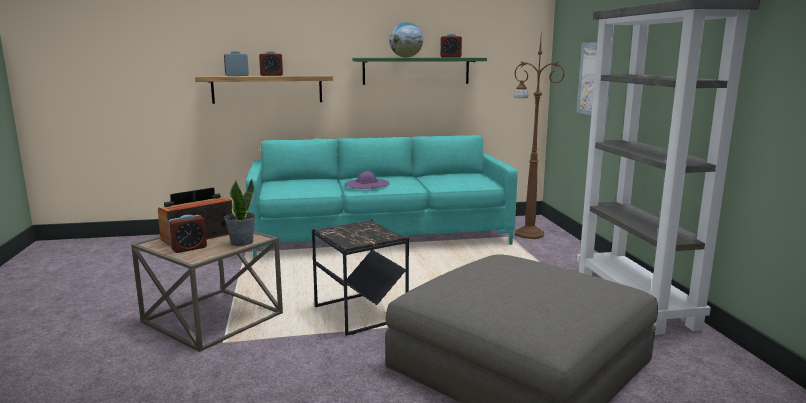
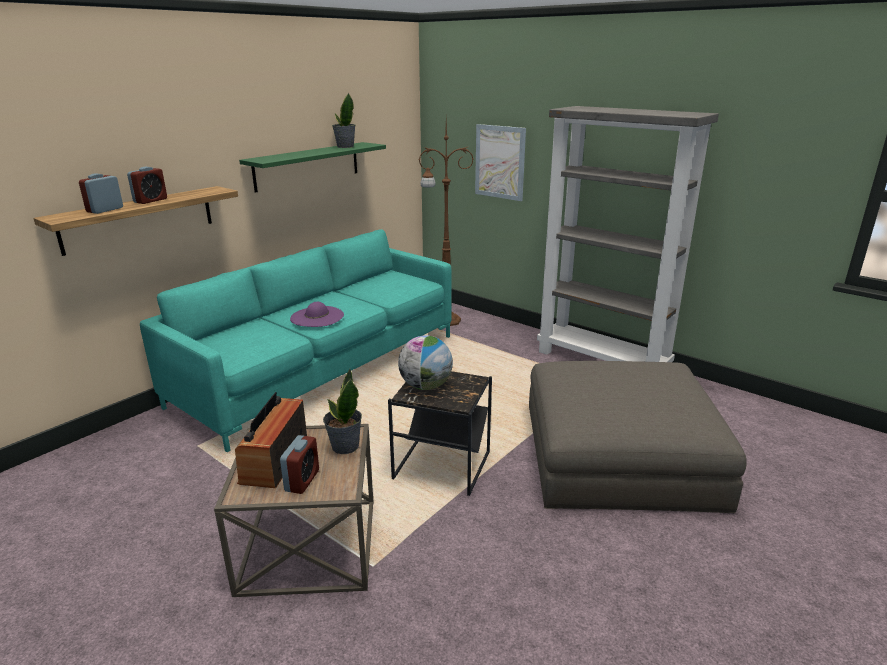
camera: 40 degrees left, 10 degrees up
globe [389,22,423,58] -> globe moved to [398,335,453,390]
alarm clock [440,34,462,57] -> potted plant [332,93,355,148]

